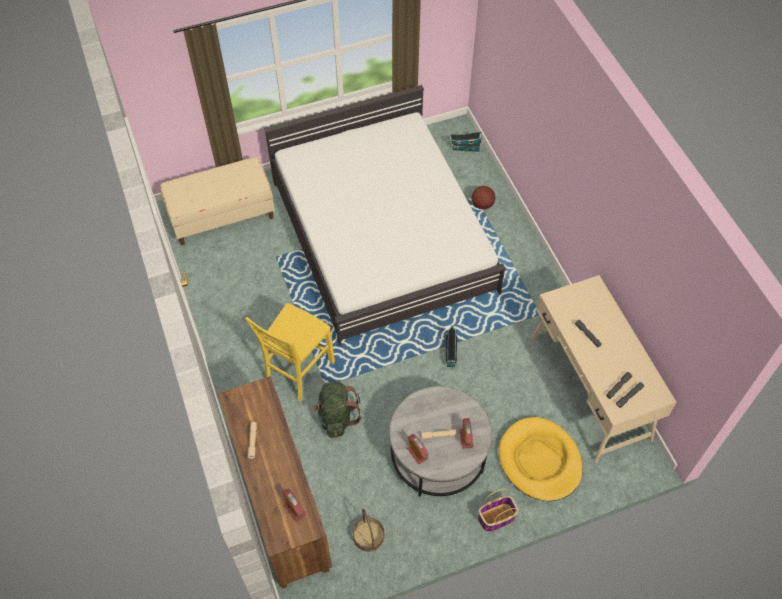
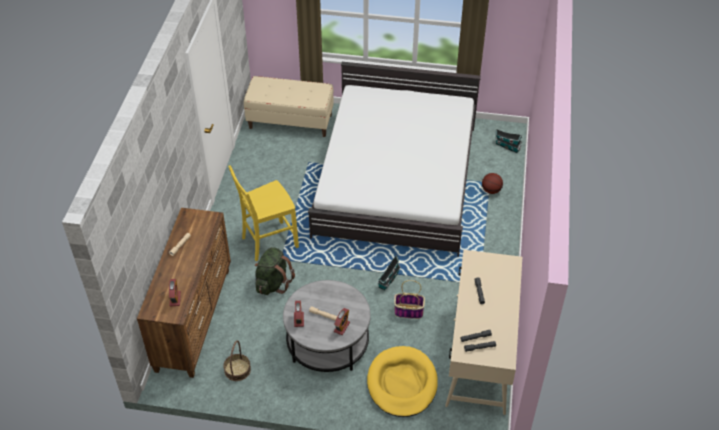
camera: 30 degrees right, 10 degrees down
basket [478,488,518,532] -> basket moved to [394,280,425,319]

